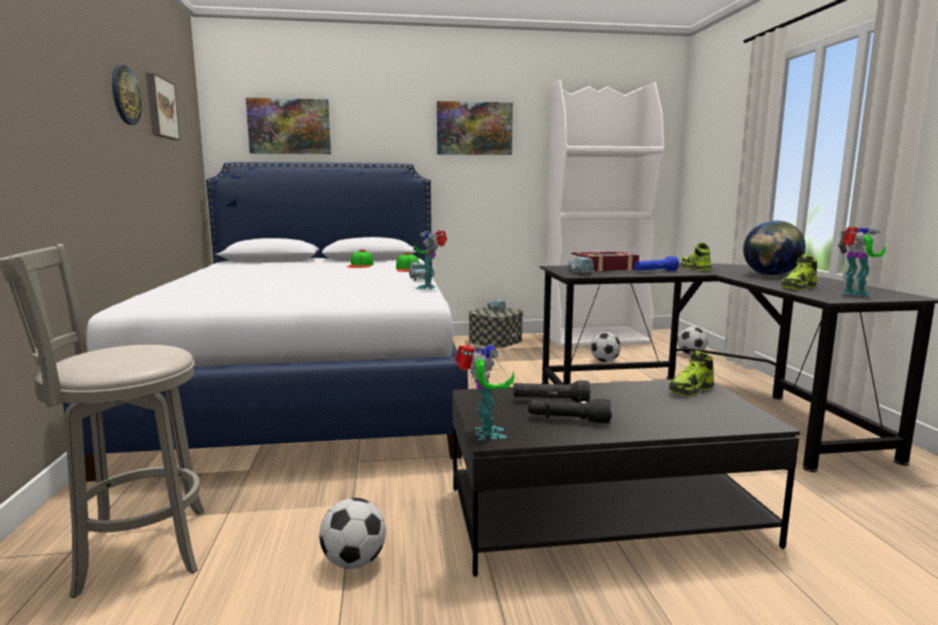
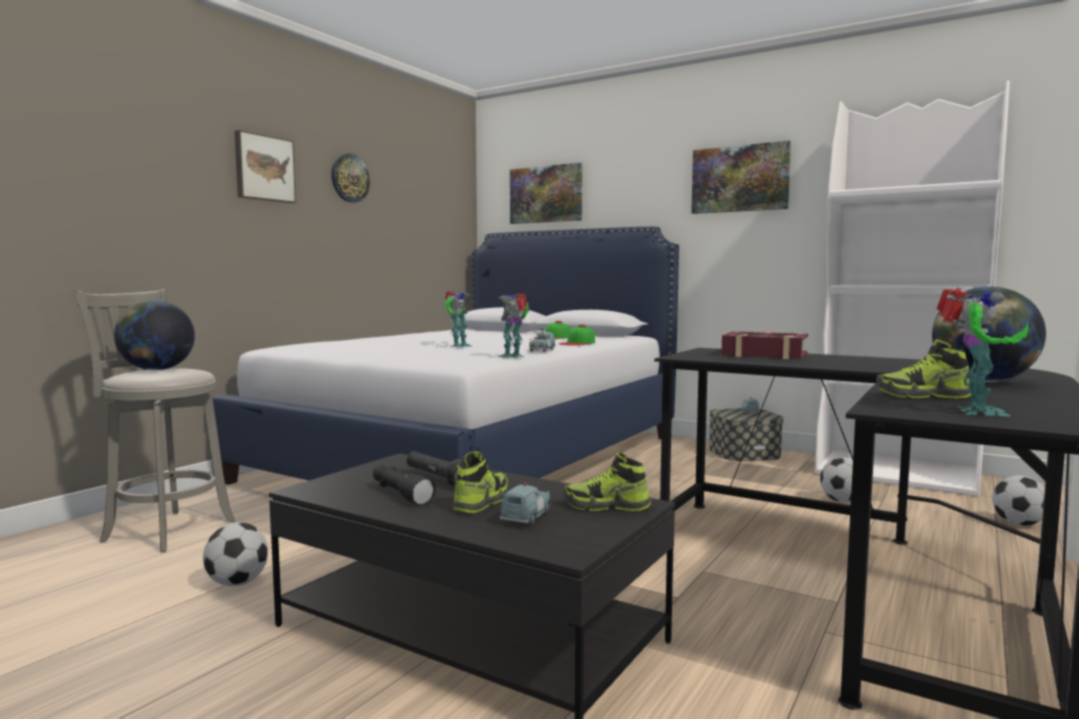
camera: 40 degrees right, 5 degrees down
picture [146,73,180,140] -> picture moved to [235,130,296,203]
toy robot [455,344,514,441] -> toy robot moved to [445,291,472,347]
blue toy car [568,256,594,274] -> blue toy car moved to [500,482,550,525]
blue flashlight [634,256,679,271] -> none
shoe [681,243,711,271] -> shoe moved to [453,451,509,513]
none -> globe [114,300,195,370]

